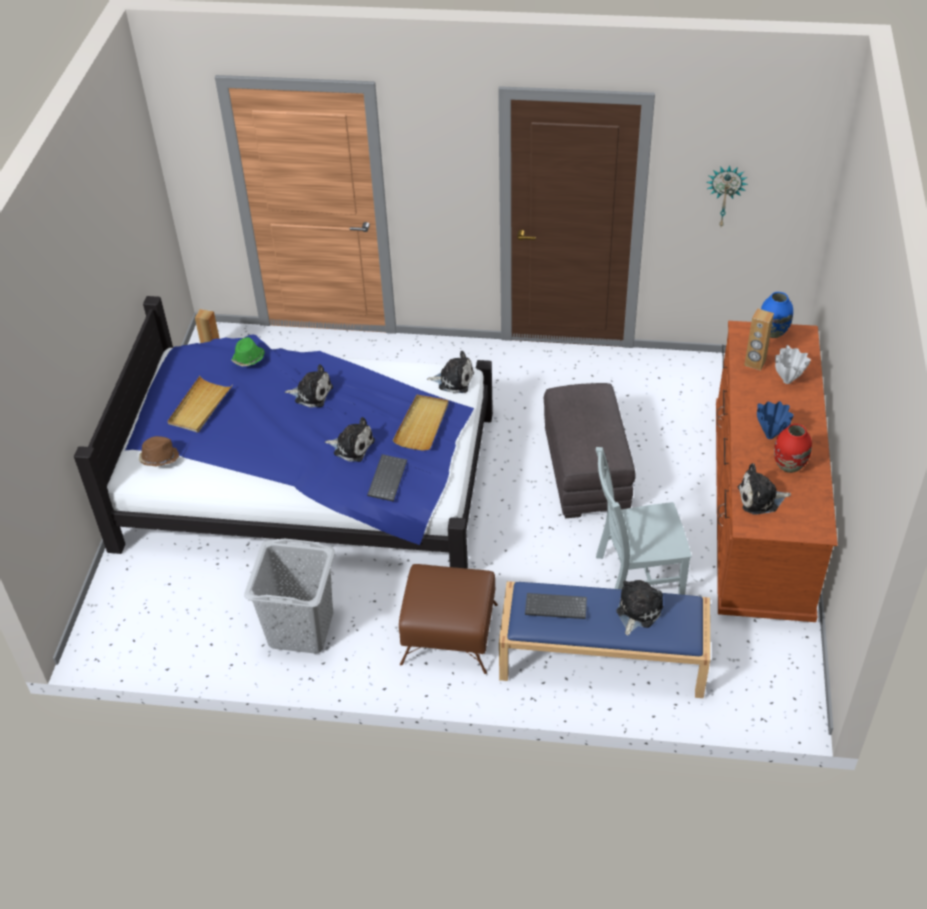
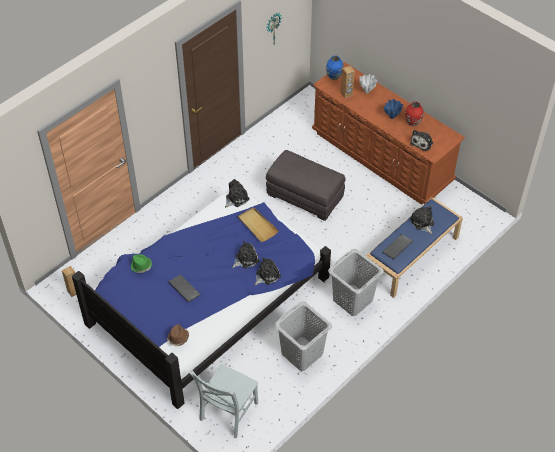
camera: 55 degrees left, 5 degrees up
beige tray [167,376,233,433] -> none
plush toy [285,364,333,408] -> plush toy moved to [254,257,281,285]
keyboard [367,454,407,502] -> keyboard moved to [168,274,201,302]
brown ottoman [399,564,498,674] -> grey laundry basket [328,249,384,316]
grey chair [596,447,692,595] -> grey chair moved to [190,364,258,438]

